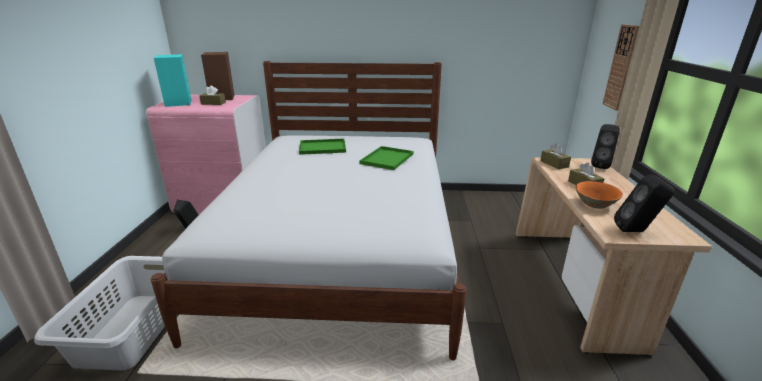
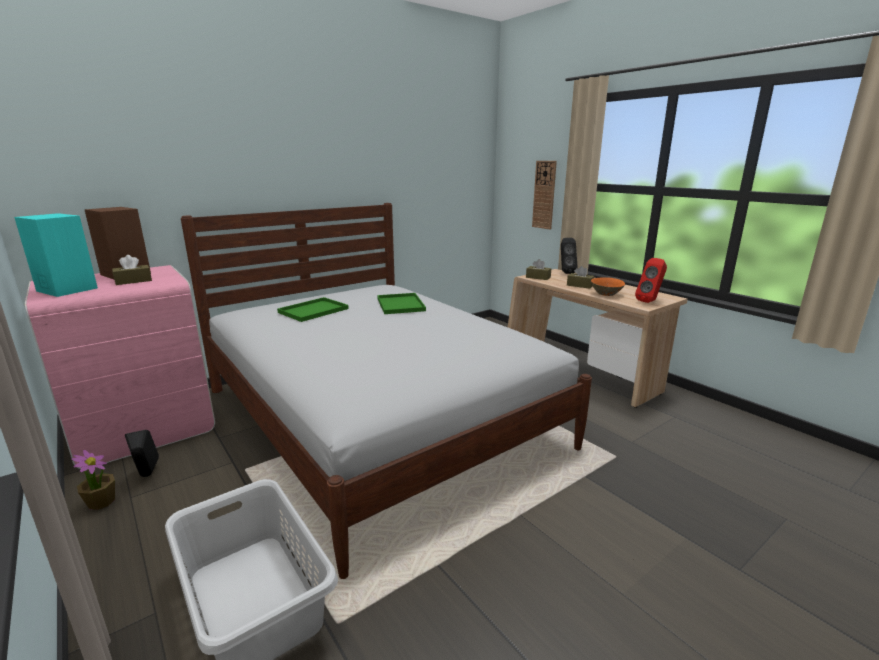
camera: 40 degrees left, 5 degrees down
black speaker [614,174,675,232] -> red speaker [635,258,667,303]
none -> potted plant [71,450,115,510]

